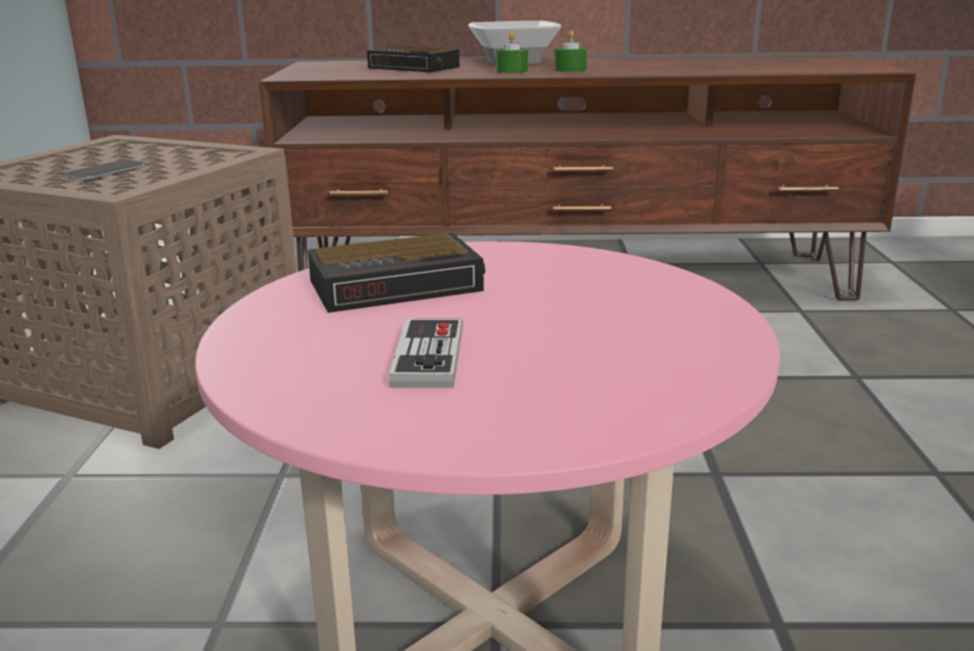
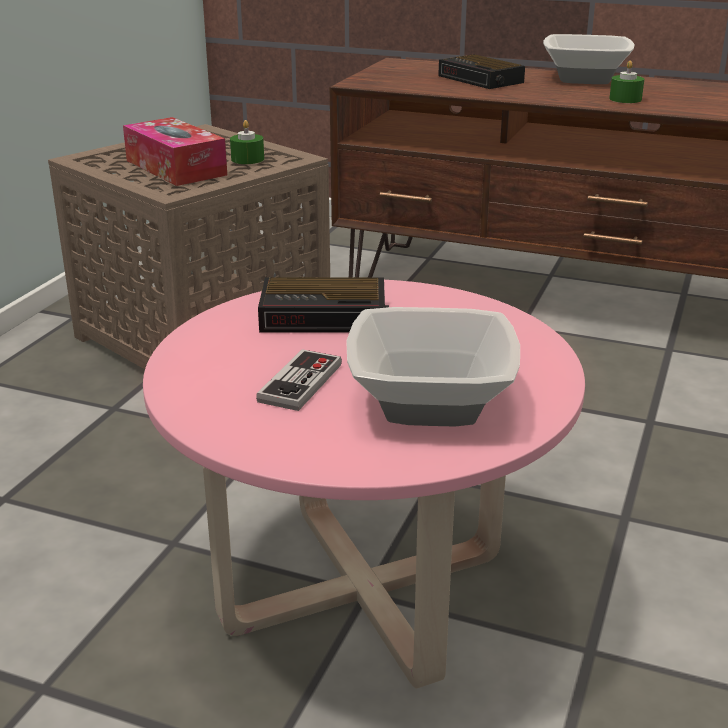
camera: 20 degrees right, 5 degrees up
phone [63,160,146,180] -> tissue box [123,117,227,186]
green candle [496,31,528,73] -> green candle moved to [230,120,264,164]
none -> bowl [346,307,520,427]

